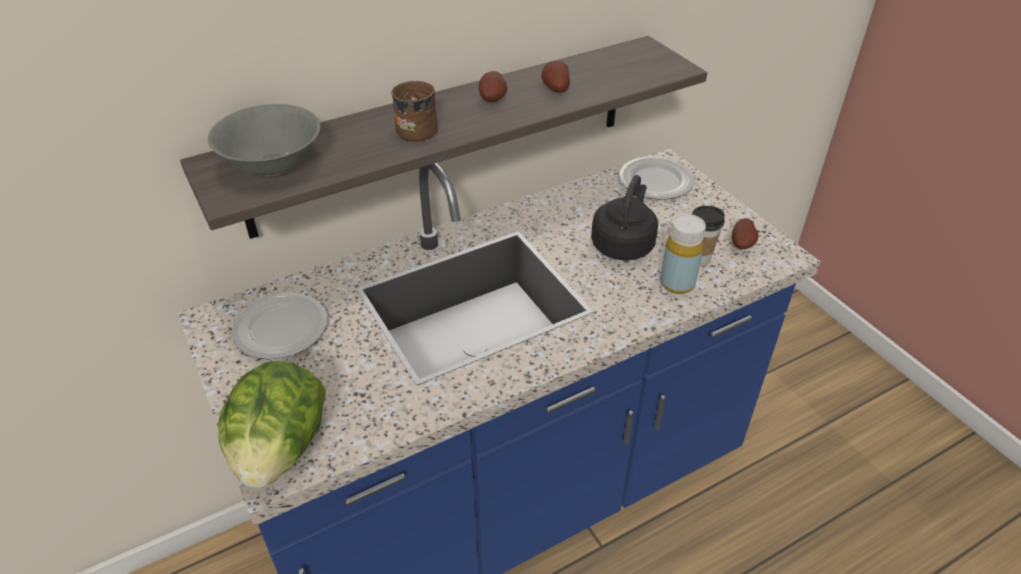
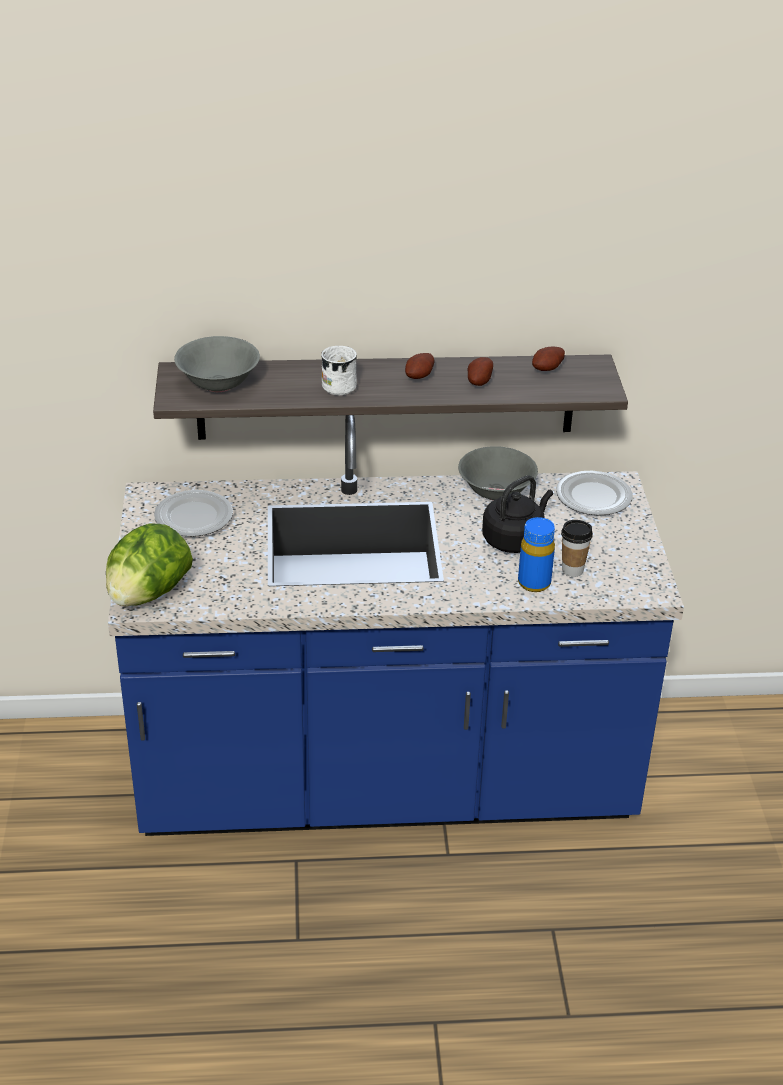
camera: 25 degrees right, 5 degrees down
brown mug [391,81,438,142] -> white mug [321,346,357,395]
yellow bottle [660,214,706,294] -> blue bottle [518,517,555,592]
potato [732,218,759,249] -> potato moved to [532,347,565,371]
none -> grey bowl [458,446,538,501]

